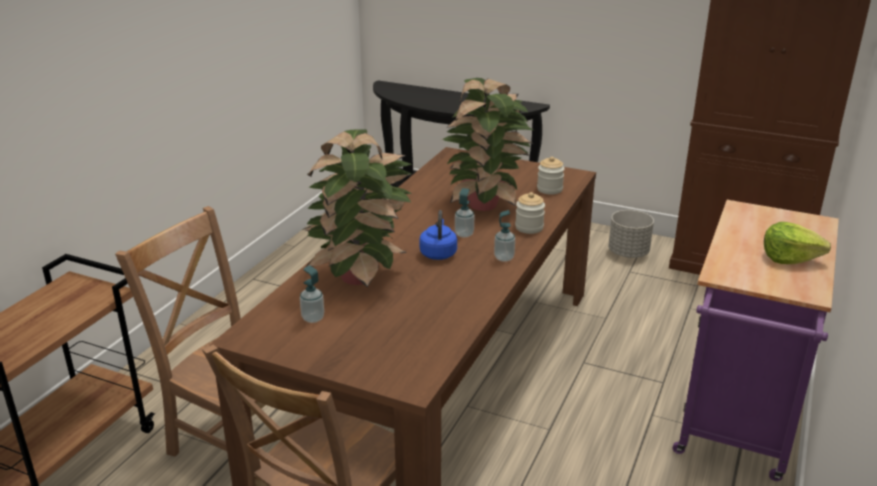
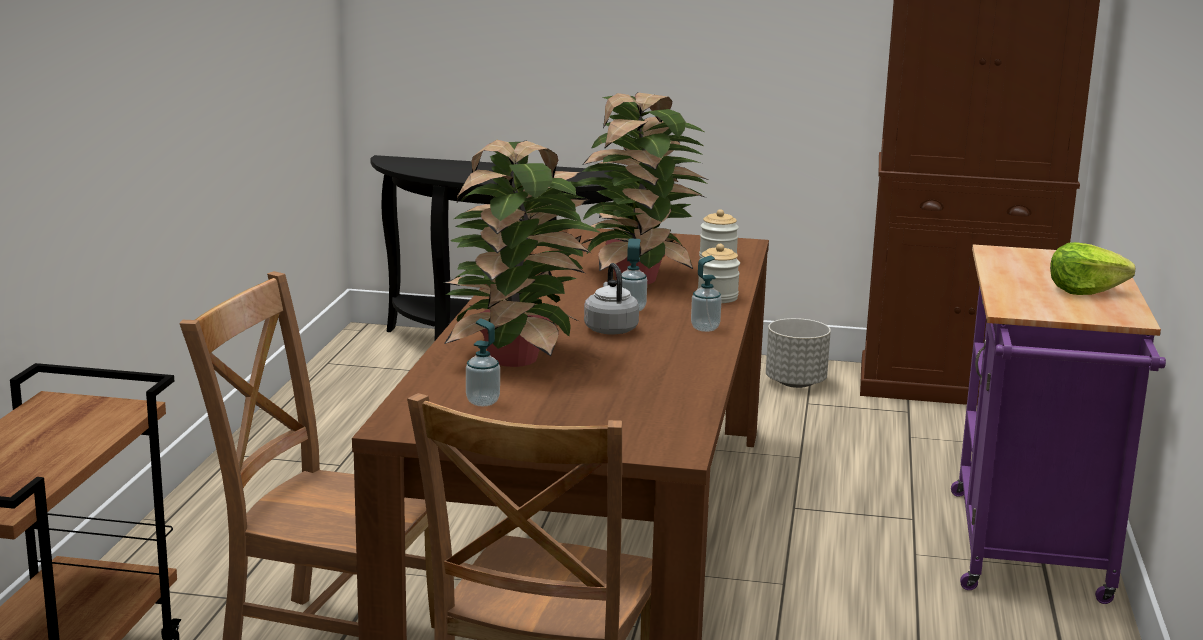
camera: 15 degrees left, 10 degrees down
blue kettle [420,210,457,260] -> grey kettle [584,263,639,335]

